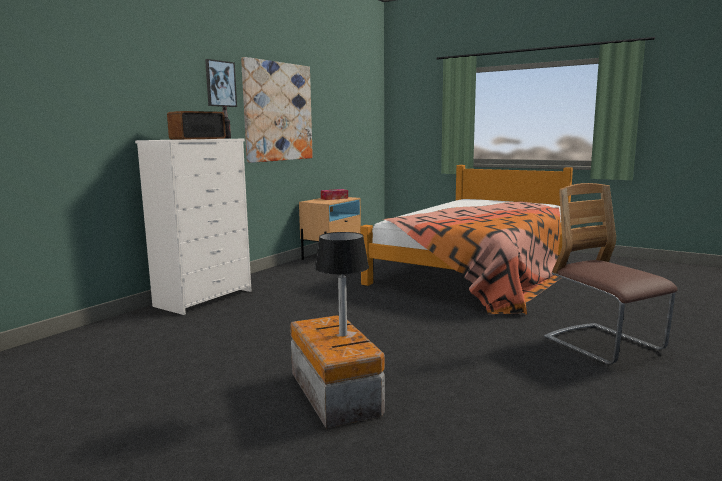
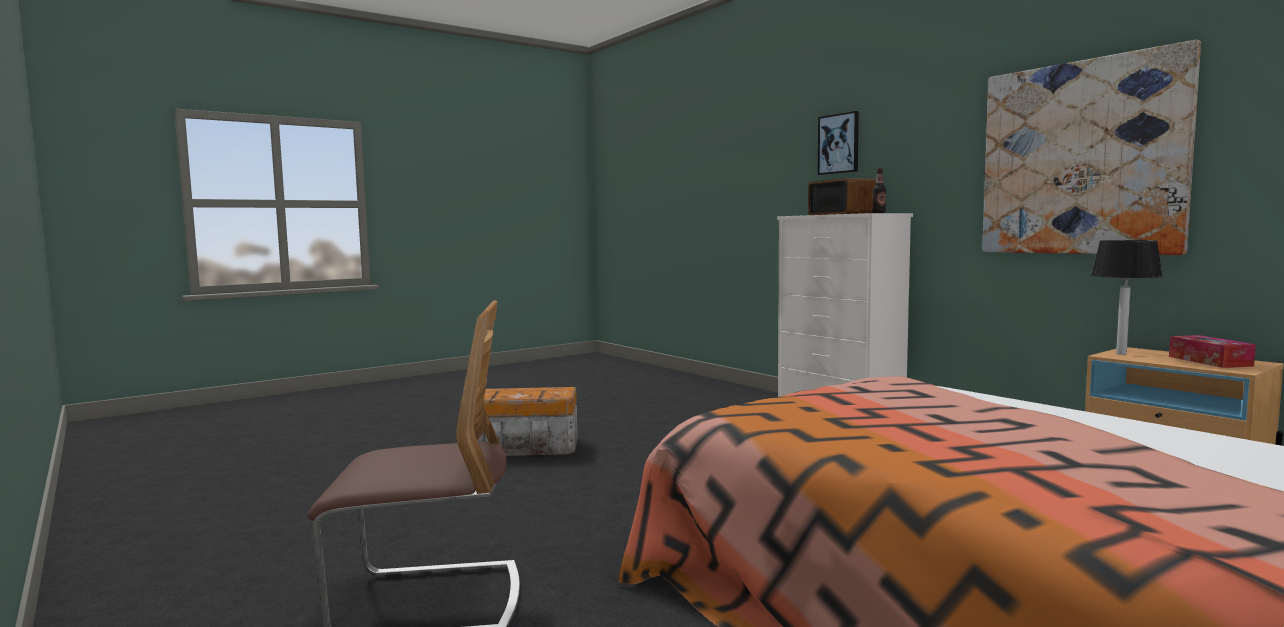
camera: 110 degrees right, 5 degrees down
picture [205,59,237,107] -> picture moved to [818,111,859,175]
table lamp [315,232,369,336] -> table lamp moved to [1091,240,1163,355]

